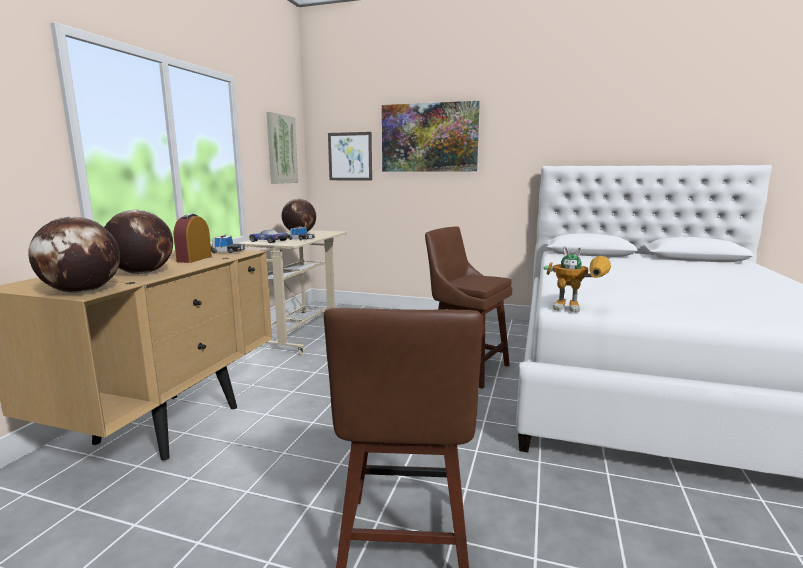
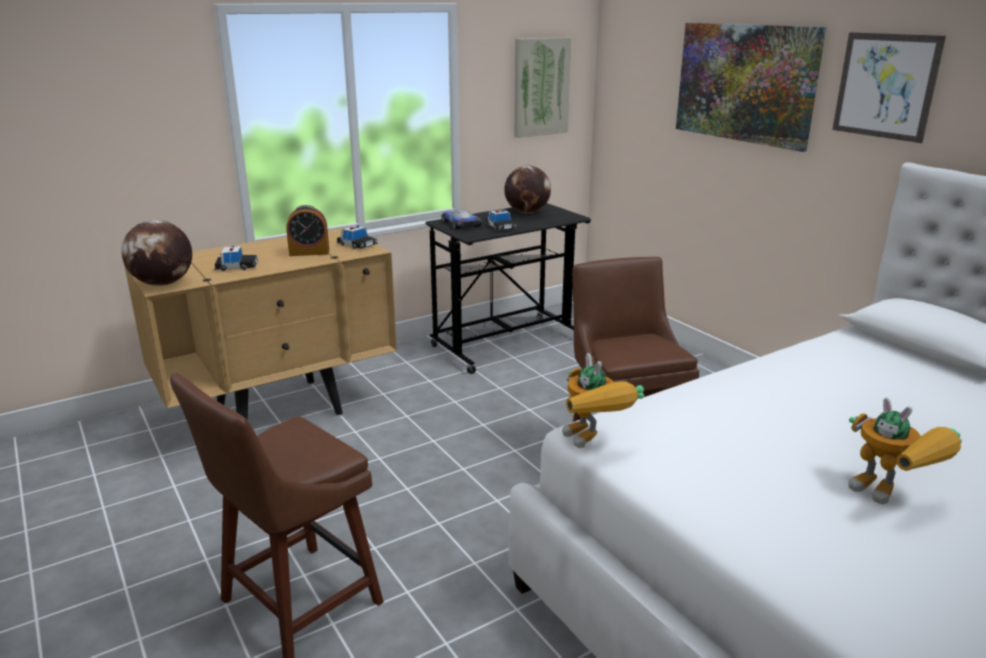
camera: 40 degrees right, 10 degrees up
globe [104,210,173,274] -> toy car [214,246,258,271]
alarm clock [174,214,212,263] -> alarm clock turned 150 degrees counterclockwise [286,205,329,256]
beige desk [237,230,347,355] -> black desk [426,203,591,374]
picture [328,132,372,181] -> picture moved to [832,32,946,143]
none -> toy robot [849,397,962,504]

